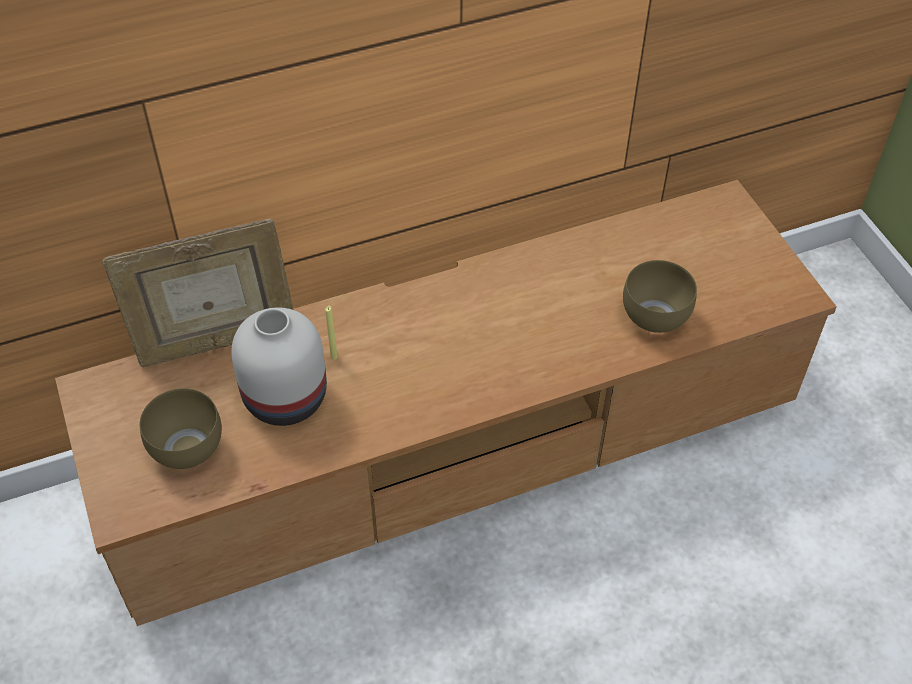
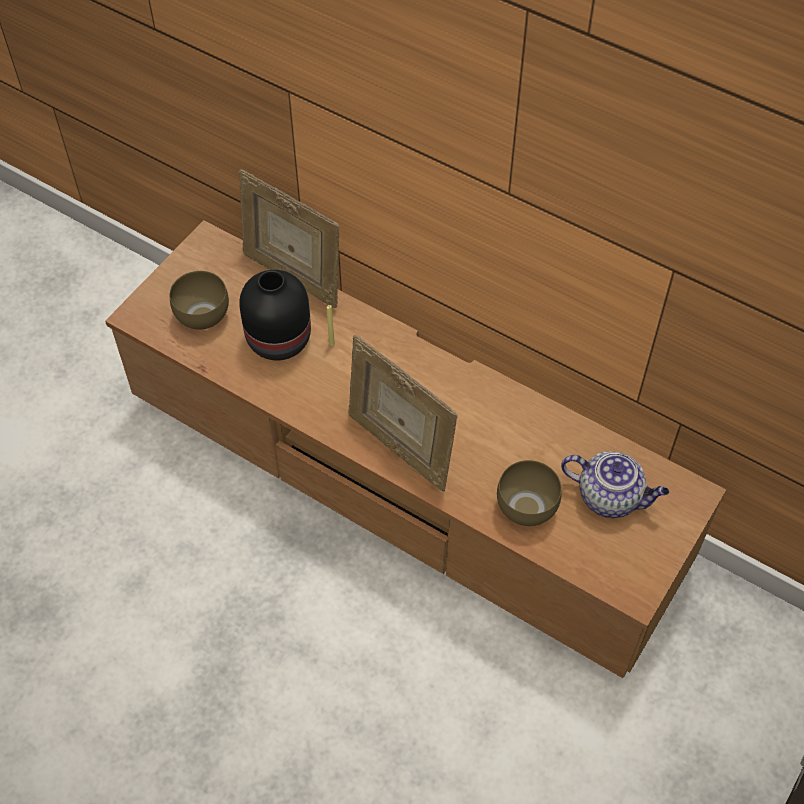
camera: 55 degrees right, 5 degrees up
white vase [231,307,327,426] -> black vase [239,270,311,360]
none -> picture frame [348,334,458,491]
none -> teapot [561,451,669,518]

